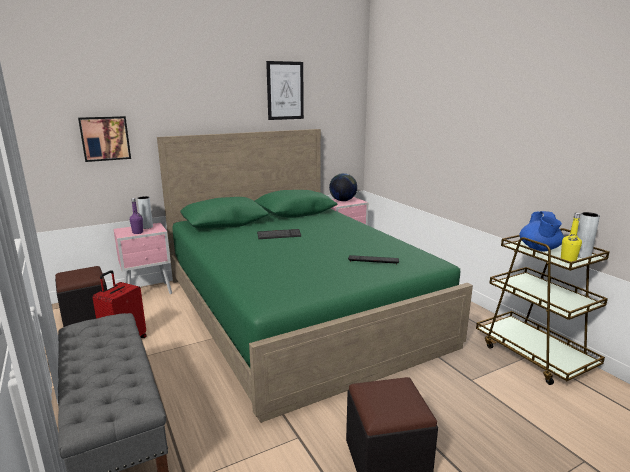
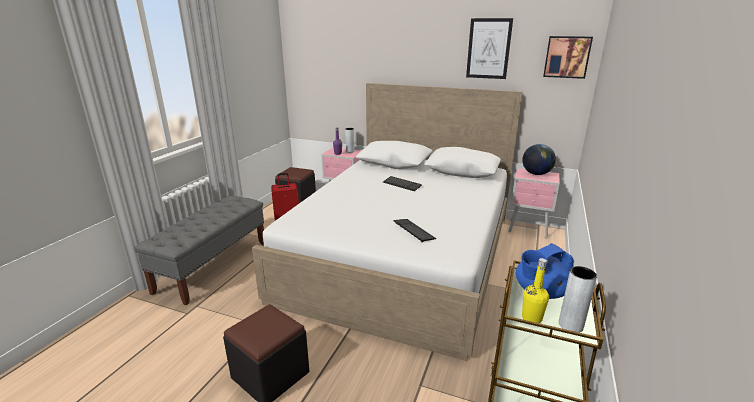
camera: 50 degrees right, 5 degrees up
picture [78,116,131,162] -> picture moved to [543,36,593,79]
green bed [157,129,473,423] -> white bed [252,83,523,361]

